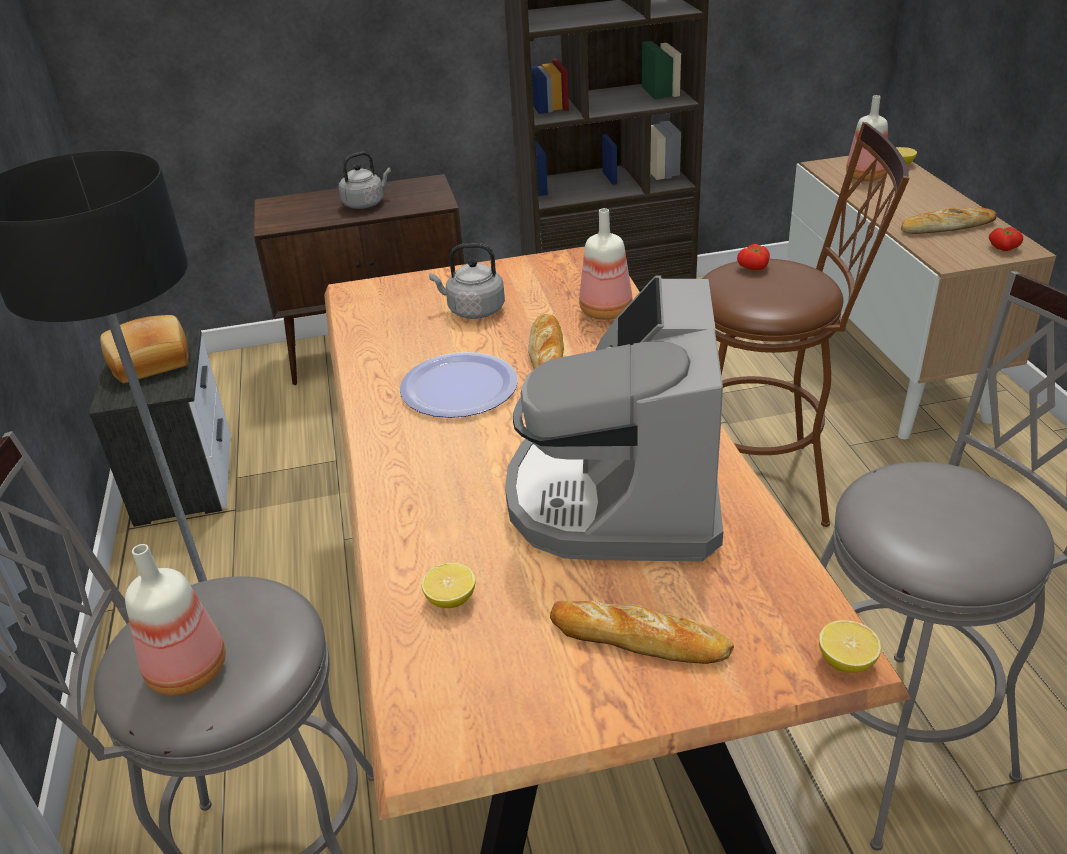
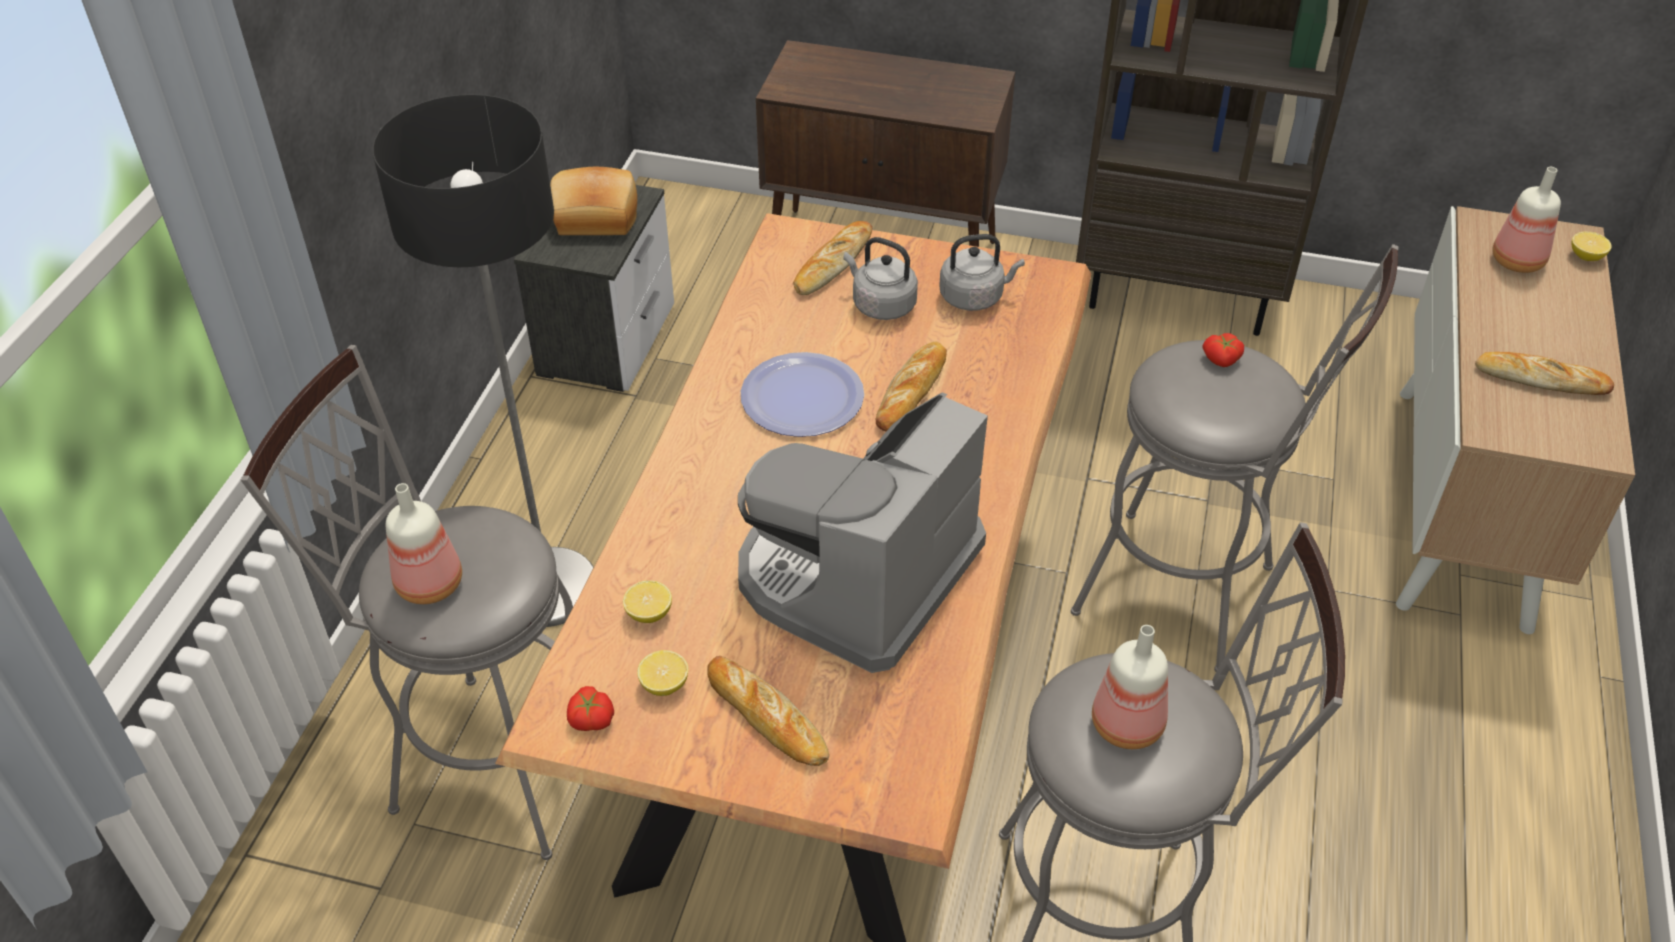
camera: 25 degrees right, 10 degrees up
grey kettle [339,152,391,209] -> grey kettle moved to [939,234,1025,311]
bottle [579,208,633,320] -> bottle moved to [1092,625,1168,749]
brown stool [702,122,909,527] -> grey stool [1071,244,1399,672]
lemon [819,620,881,673] -> lemon moved to [637,650,689,696]
tomato [989,227,1023,251] -> tomato moved to [567,686,614,731]
none -> bread [793,221,872,295]

